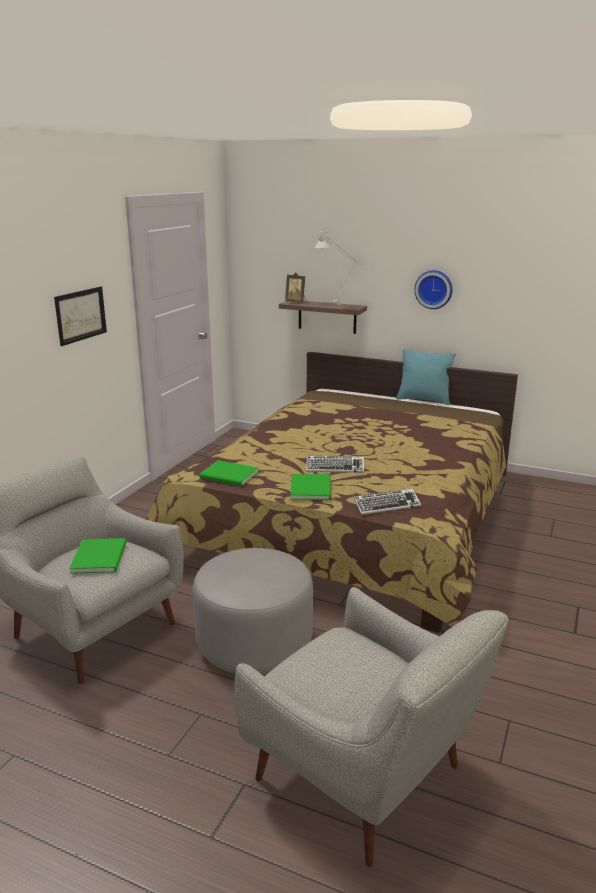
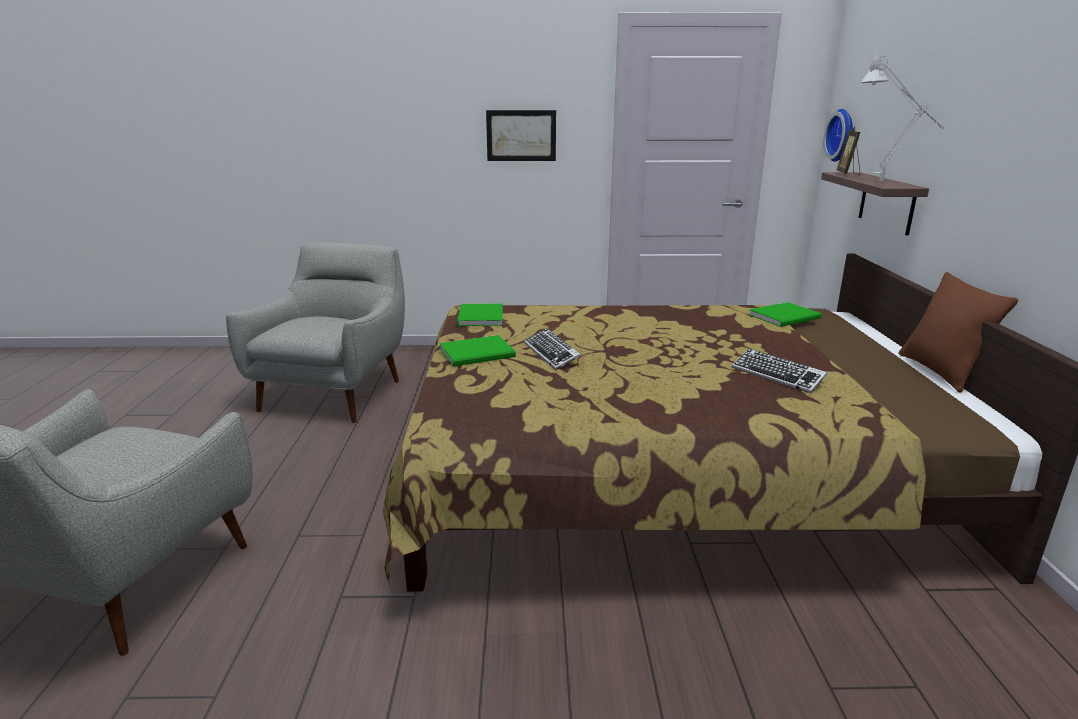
camera: 65 degrees right, 0 degrees up
green book [69,538,126,574] -> green book moved to [749,302,822,327]
grey ottoman [192,548,313,674] -> none
keyboard [354,488,421,515] -> keyboard moved to [732,349,827,393]
turquoise pillow [396,349,456,405] -> brown pillow [898,272,1018,393]
wall clock [414,270,453,309] -> wall clock moved to [824,109,853,162]

